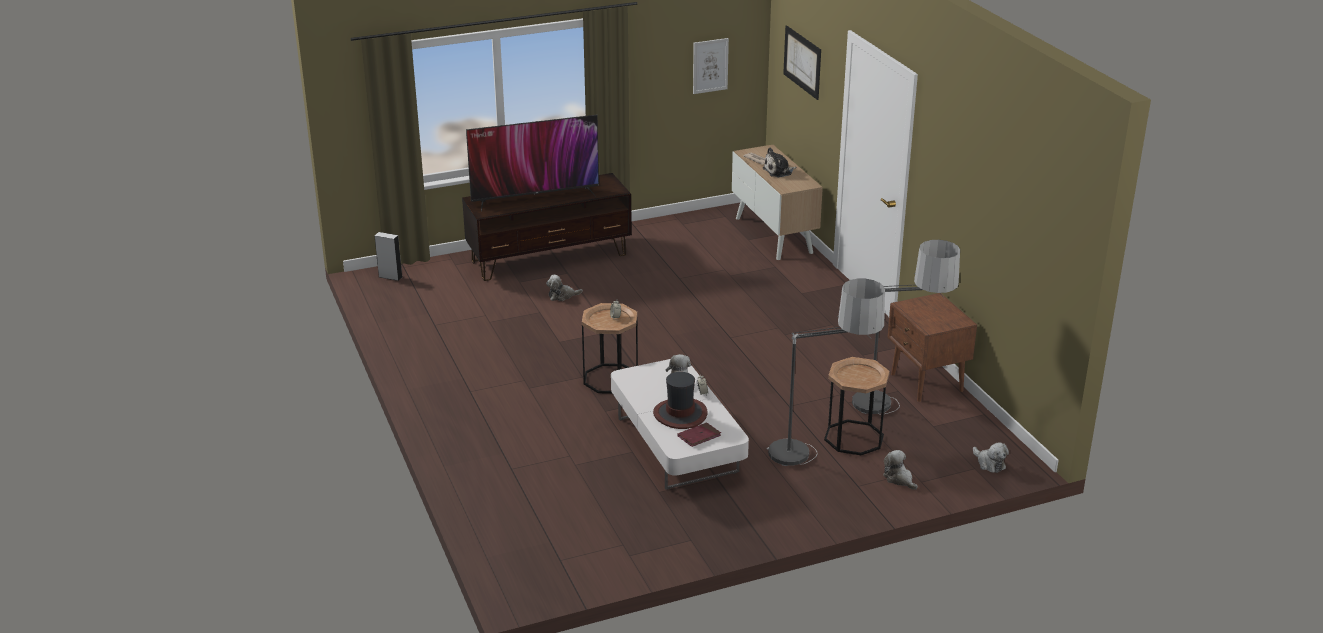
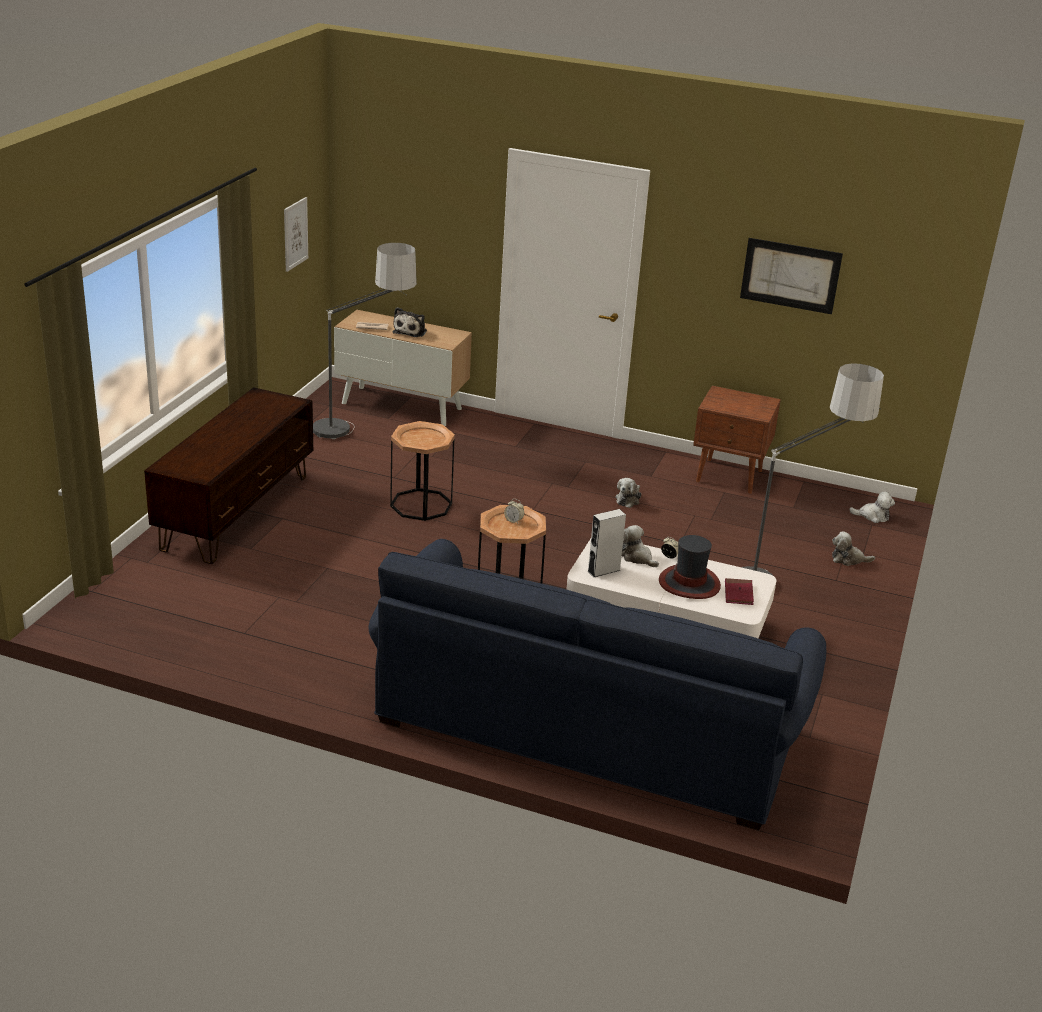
camera: 50 degrees left, 0 degrees up
grey speaker [375,232,402,281] -> grey speaker moved to [588,509,626,577]
television [466,115,599,211] -> none
plush toy [546,275,583,301] -> plush toy moved to [616,478,641,508]
picture [783,25,821,100] -> picture moved to [740,238,843,314]
brown side table [824,357,890,455] -> brown side table moved to [390,421,455,521]
floor lamp [852,240,960,415] -> floor lamp moved to [313,243,417,439]
none -> blue sofa [369,539,826,830]

